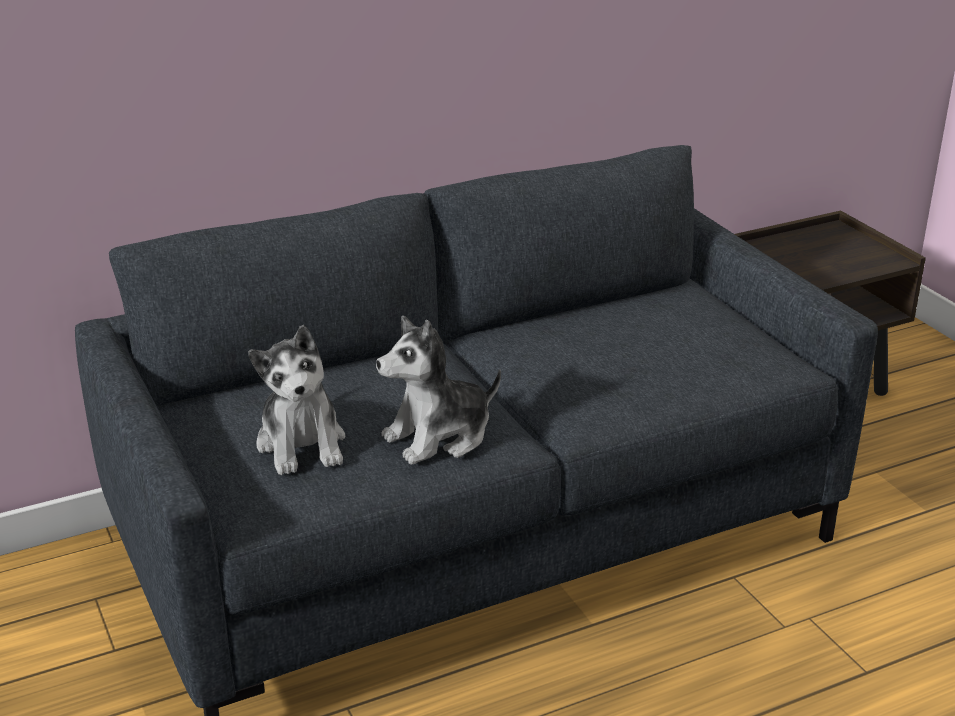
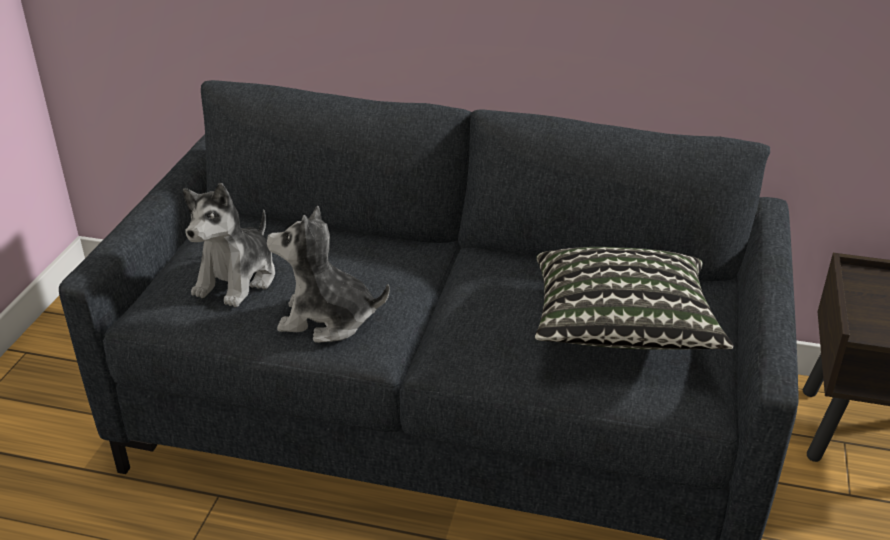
camera: 40 degrees right, 5 degrees up
none -> pillow [535,247,734,350]

